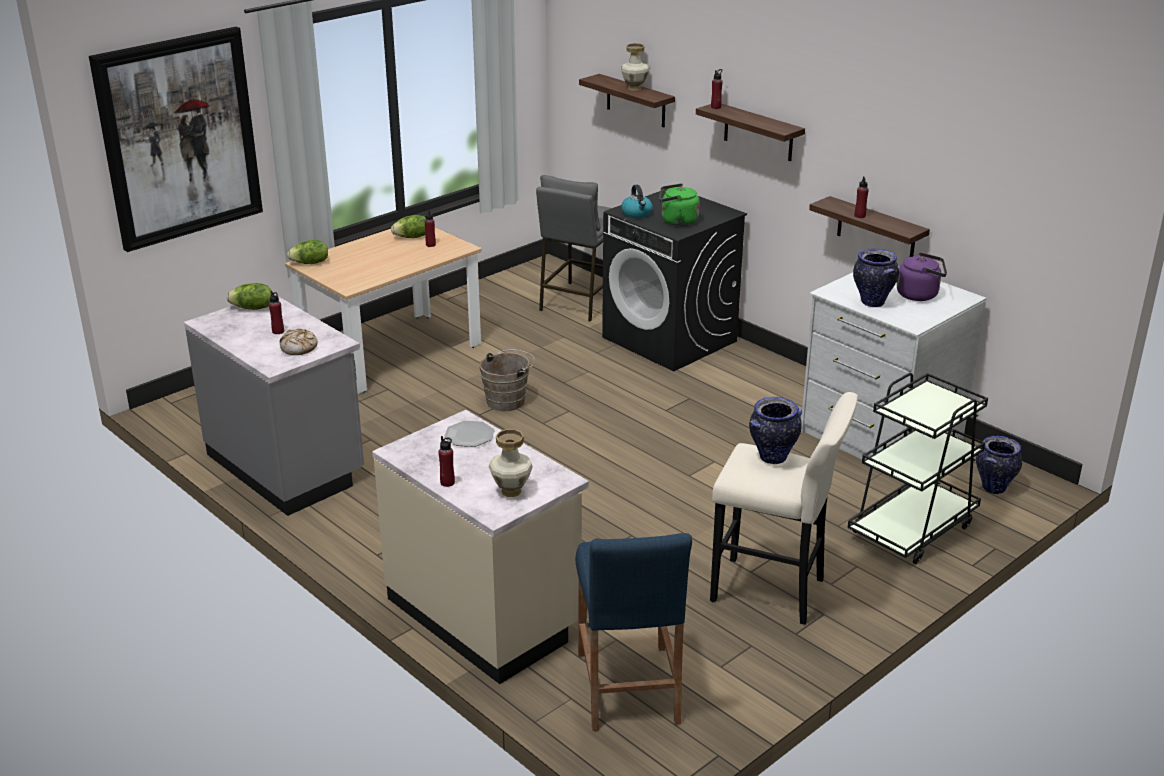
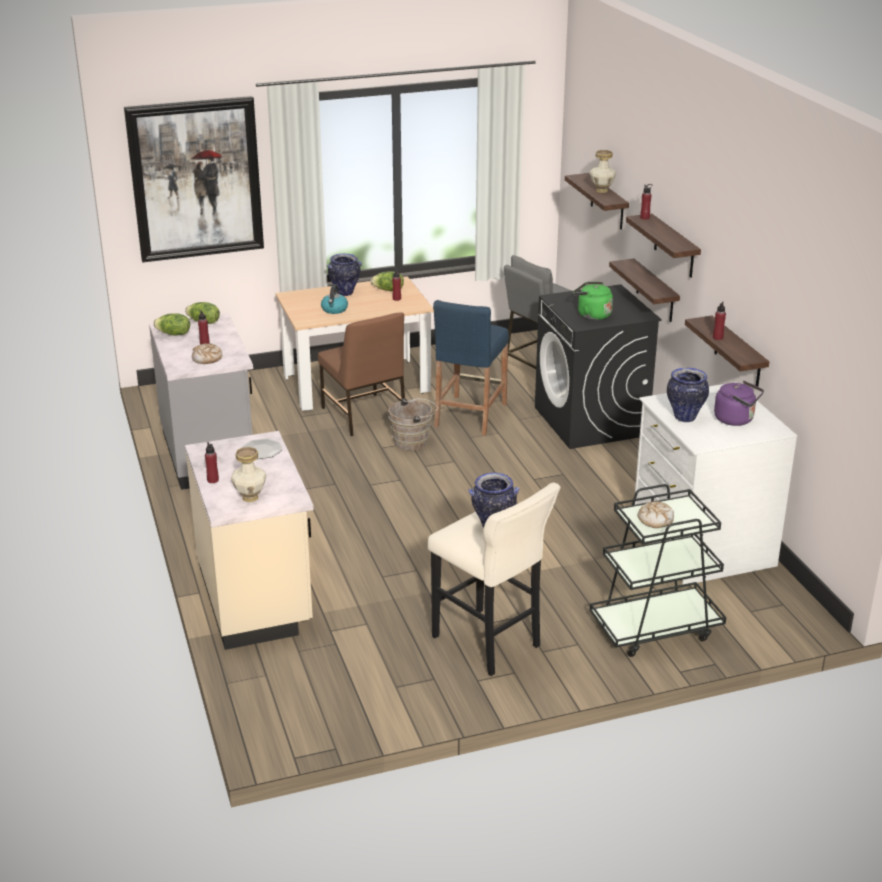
camera: 25 degrees right, 0 degrees up
lettuce [287,240,328,264] -> lettuce moved to [153,313,190,335]
blue stool [576,533,692,731] -> blue stool moved to [433,300,509,435]
kettle [621,185,653,218] -> kettle moved to [321,285,348,314]
vase [976,436,1022,494] -> vase moved to [327,254,362,296]
none -> brown chair [318,312,405,436]
none -> shelf [609,259,680,322]
none -> bread [637,501,674,528]

